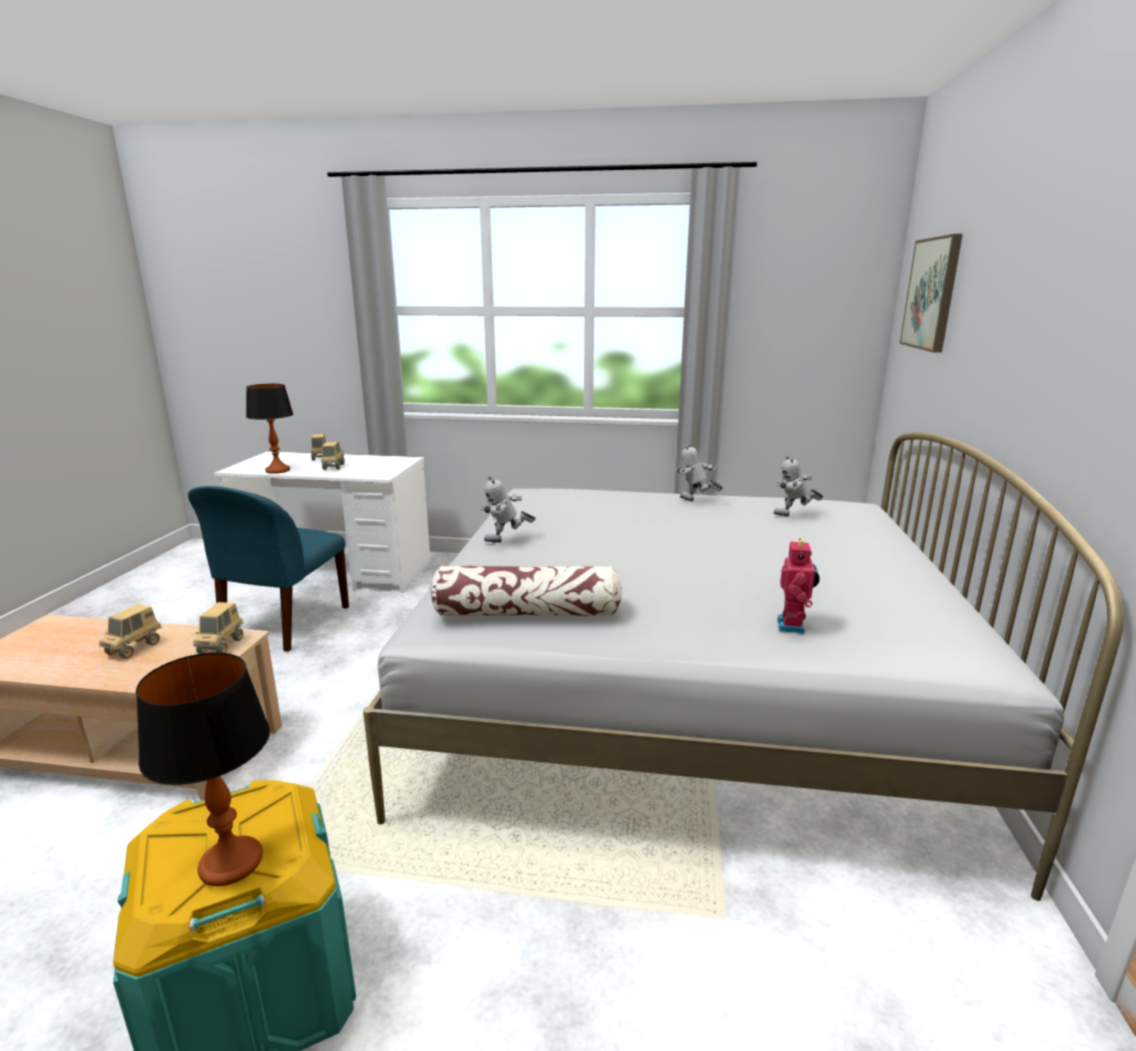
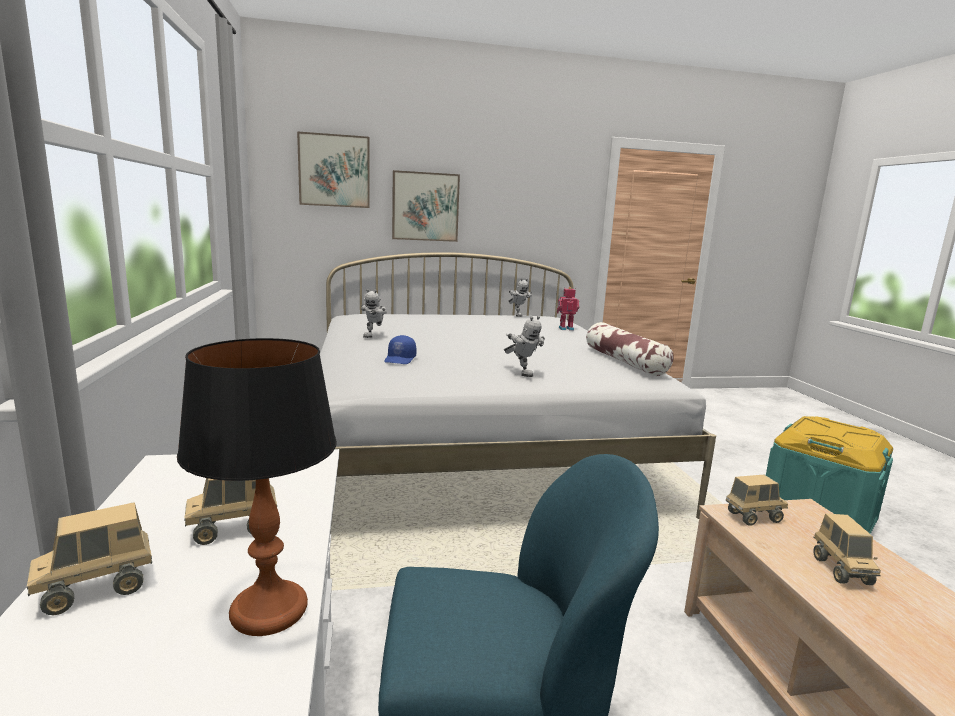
camera: 110 degrees left, 5 degrees down
toy truck [99,604,162,659] -> toy truck turned 90 degrees clockwise [813,514,881,585]
table lamp [136,652,270,886] -> none
toy robot [773,455,823,516] -> toy robot moved to [509,278,532,317]
none -> blue cap [384,335,416,364]
none -> picture [392,170,460,242]

